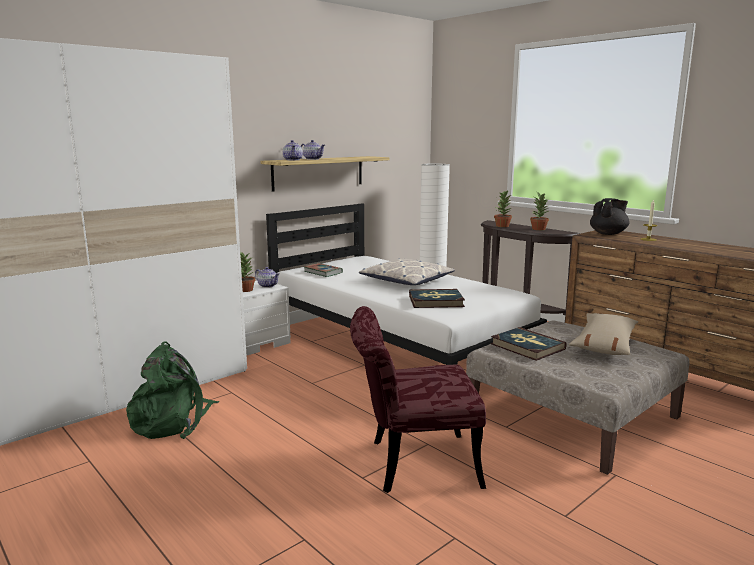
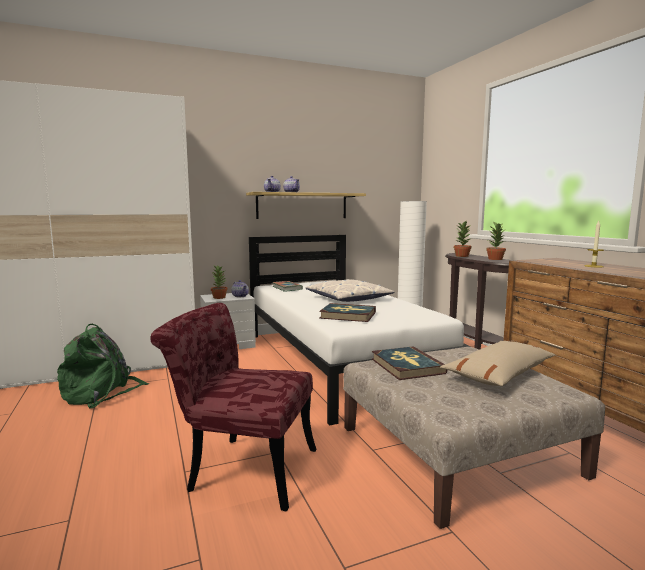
camera: 20 degrees right, 5 degrees down
black teapot [590,198,630,235] -> none

